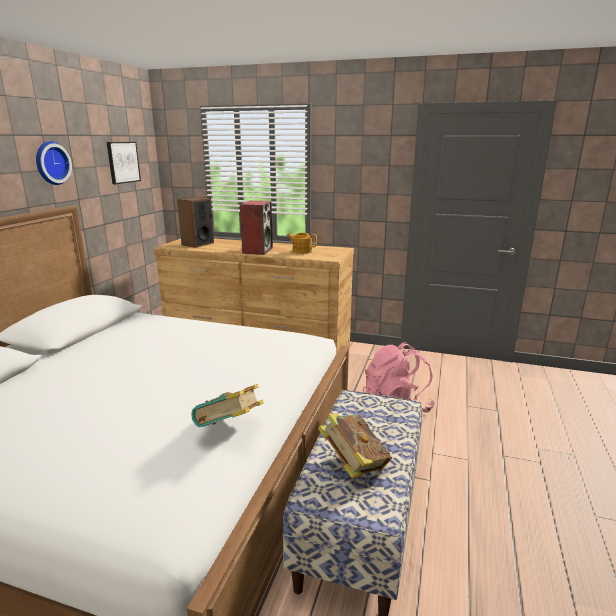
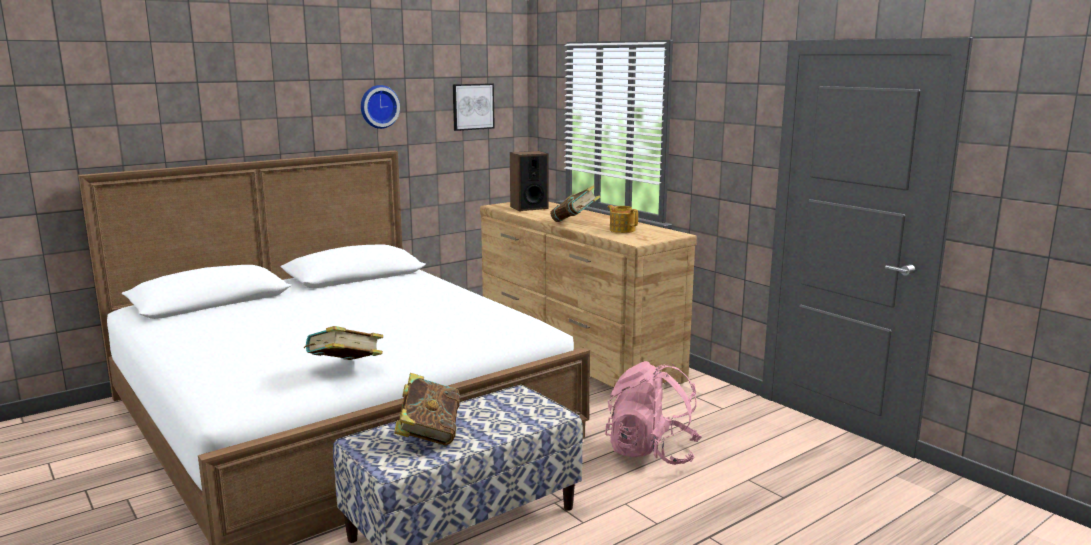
camera: 35 degrees right, 5 degrees down
speaker [240,201,273,255] -> book [550,186,600,222]

